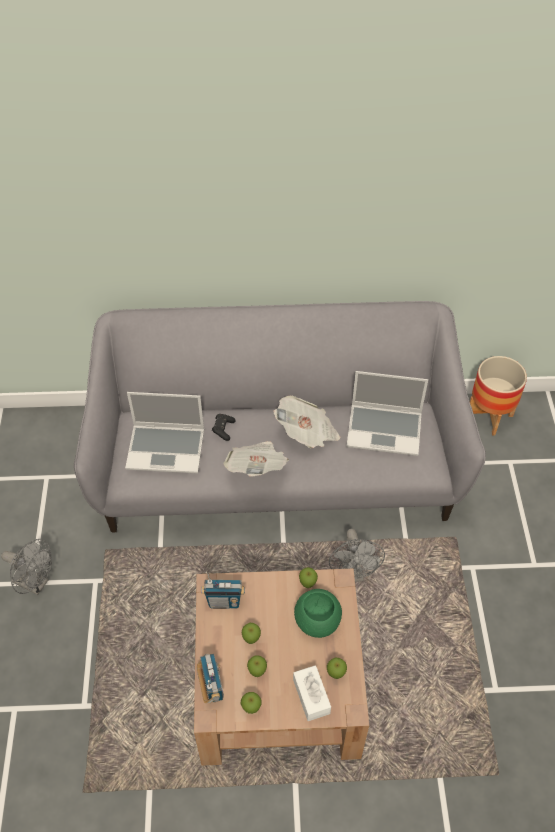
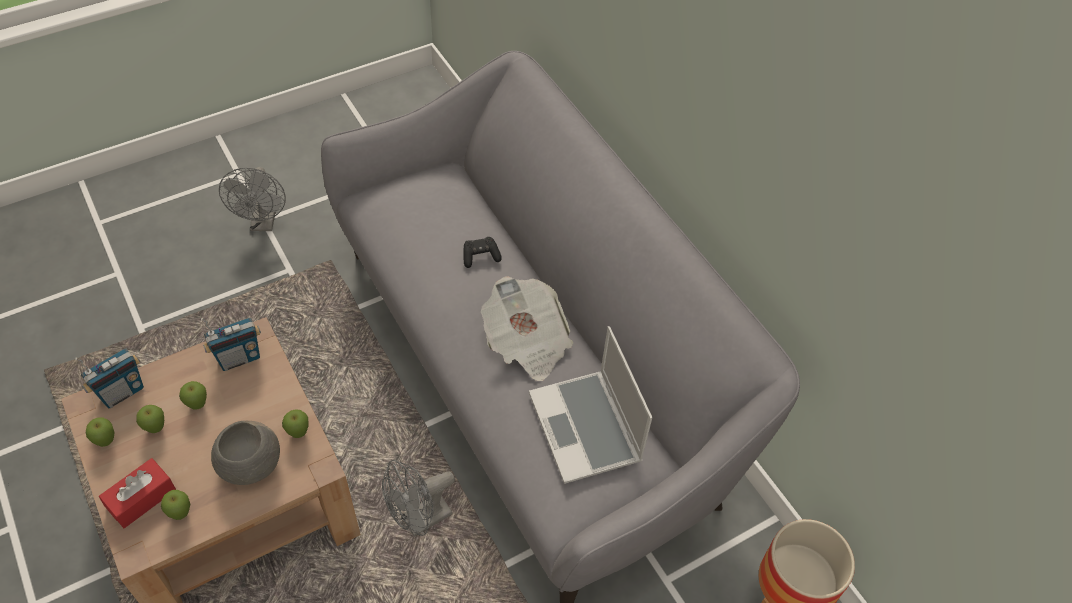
camera: 60 degrees right, 0 degrees up
laptop [125,392,204,474] -> none
radio [201,572,245,609] -> radio turned 90 degrees counterclockwise [201,318,261,371]
newspaper [223,441,289,477] -> none
white tissue box [293,665,331,721] -> red tissue box [99,458,176,528]
green bowl [294,589,342,638] -> grey bowl [211,421,280,485]

